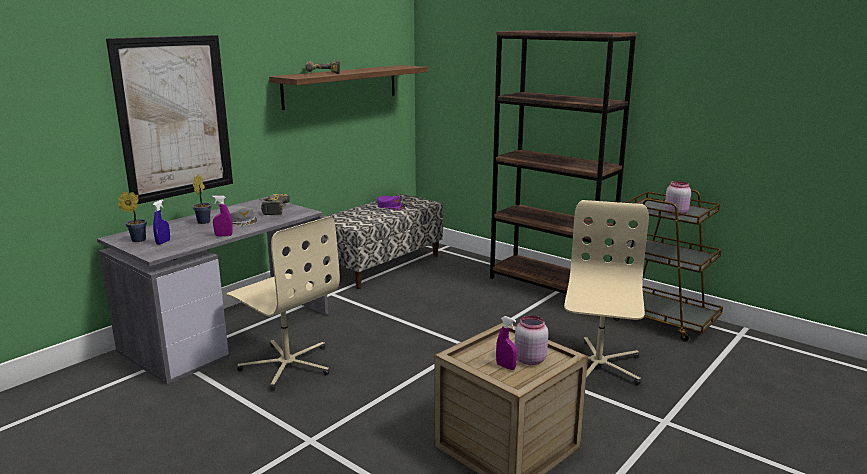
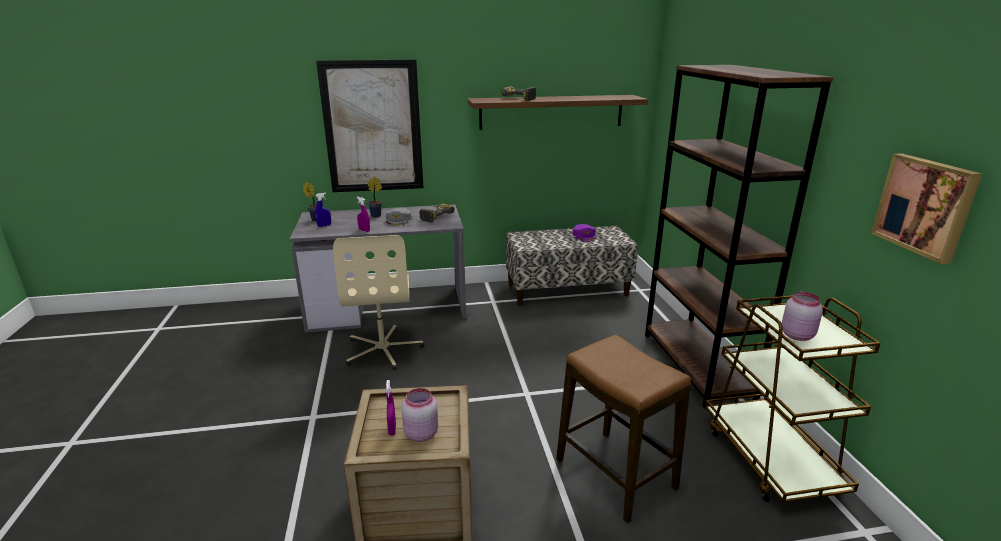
camera: 40 degrees right, 5 degrees up
beige office chair [564,200,649,385] -> stool [556,335,691,523]
none -> picture [871,153,982,264]

